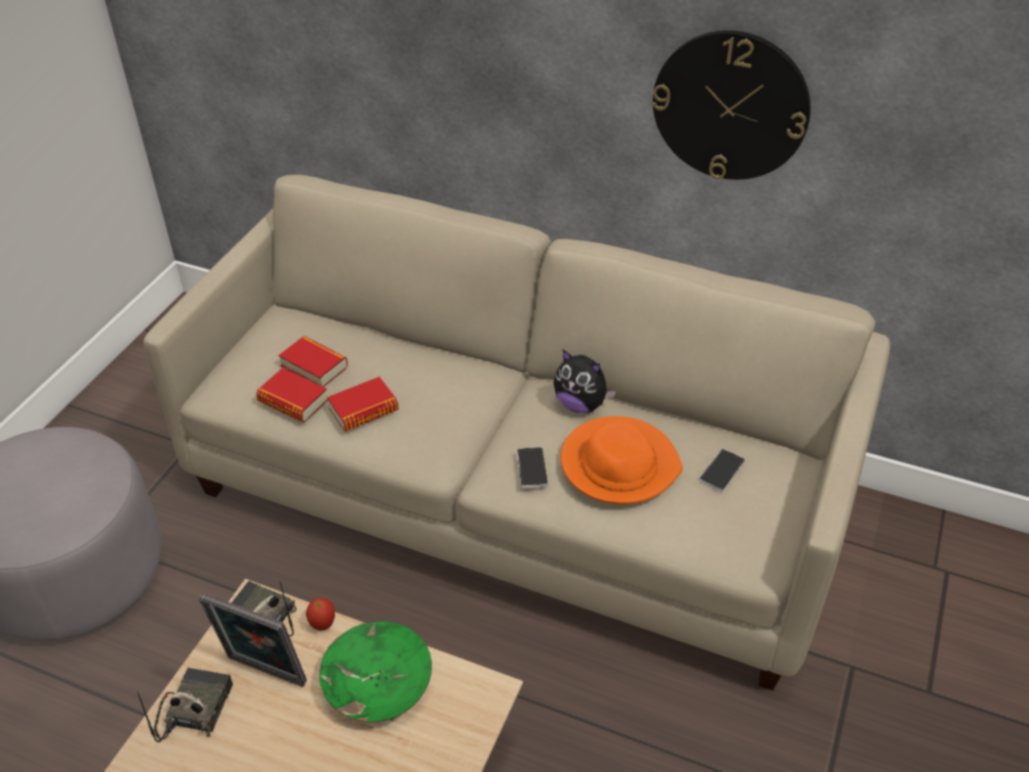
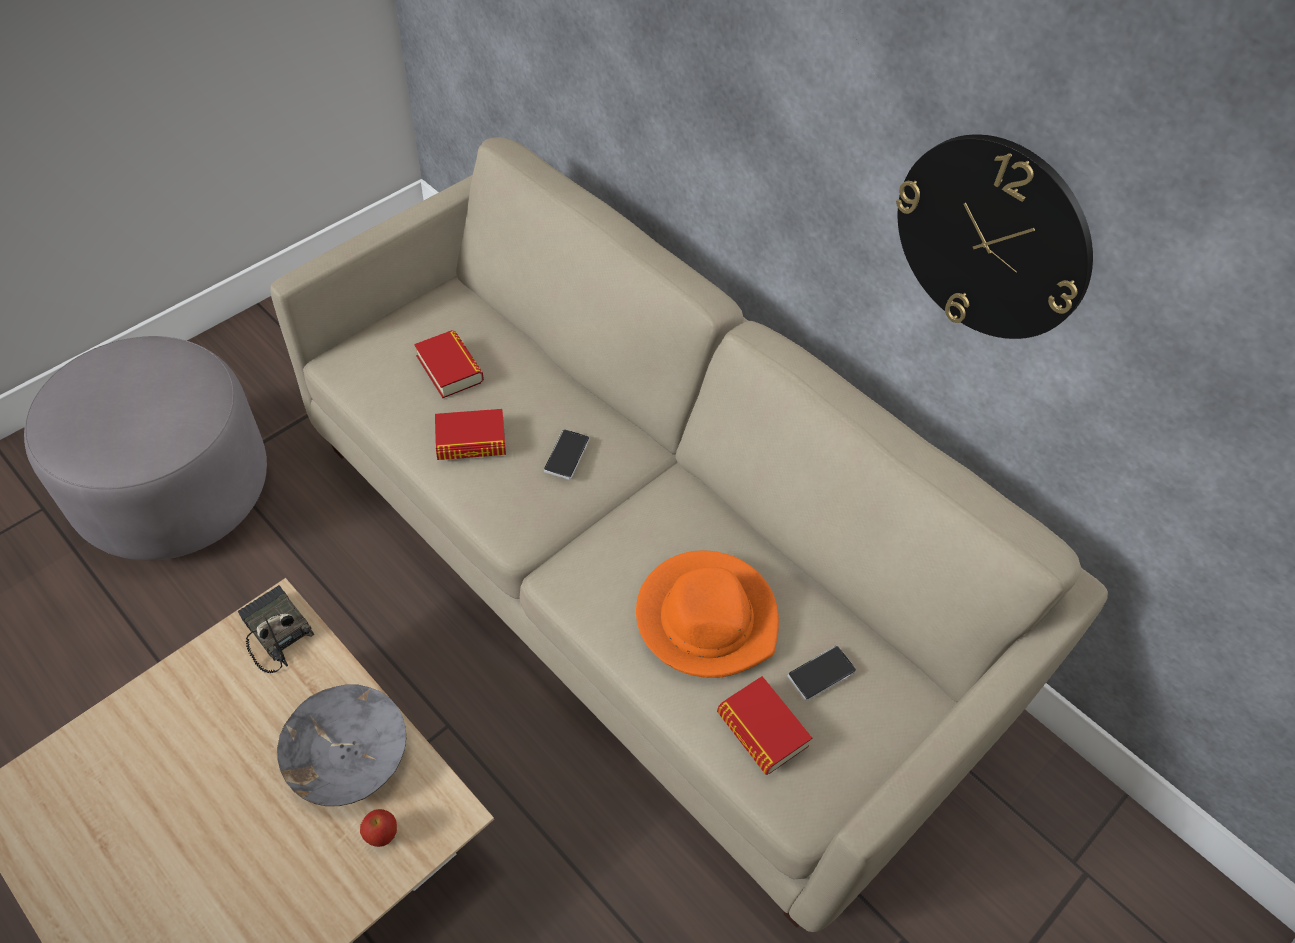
camera: 20 degrees right, 10 degrees up
radio [137,668,233,742] -> none
picture frame [199,593,307,687] -> none
book [256,368,328,422] -> book moved to [717,676,812,775]
apple [306,598,335,630] -> apple moved to [360,809,397,847]
green bowl [319,621,432,722] -> grey bowl [277,684,406,806]
phone [517,447,548,488] -> phone moved to [544,429,589,480]
plush toy [553,350,616,413] -> none

